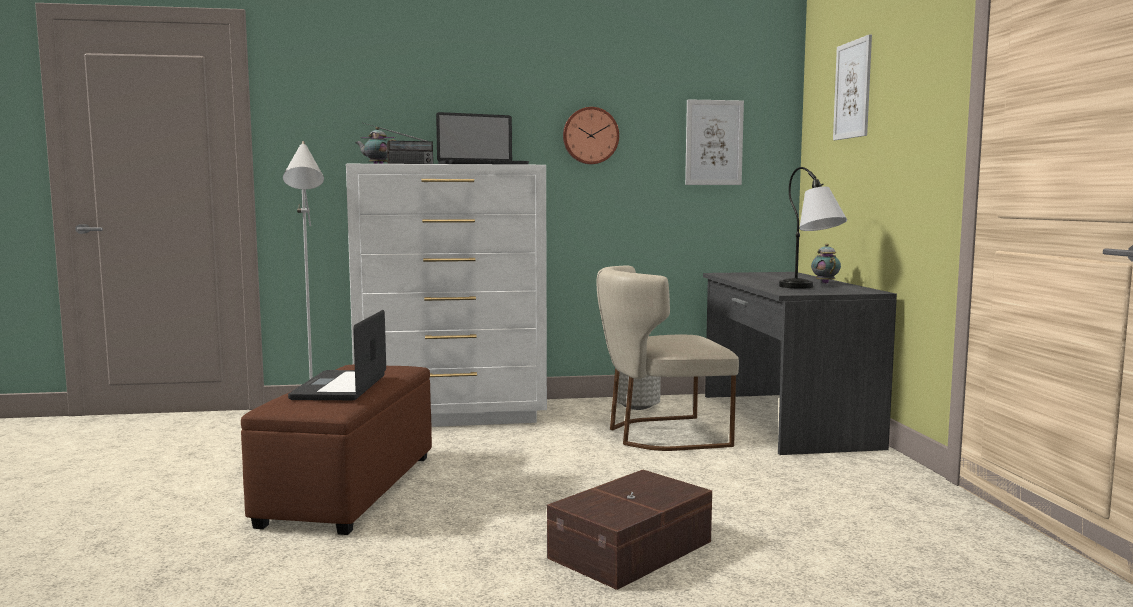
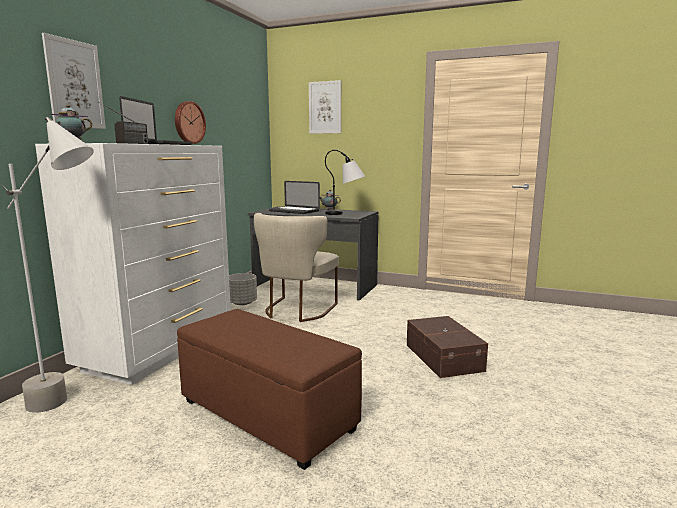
camera: 60 degrees left, 5 degrees up
laptop [288,310,386,400] -> laptop moved to [269,181,320,214]
picture [685,99,744,185] -> picture moved to [42,33,106,129]

